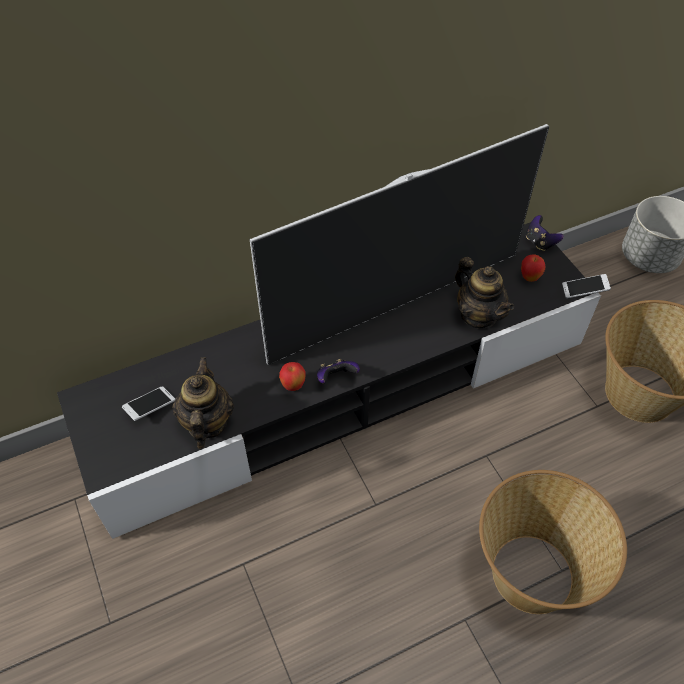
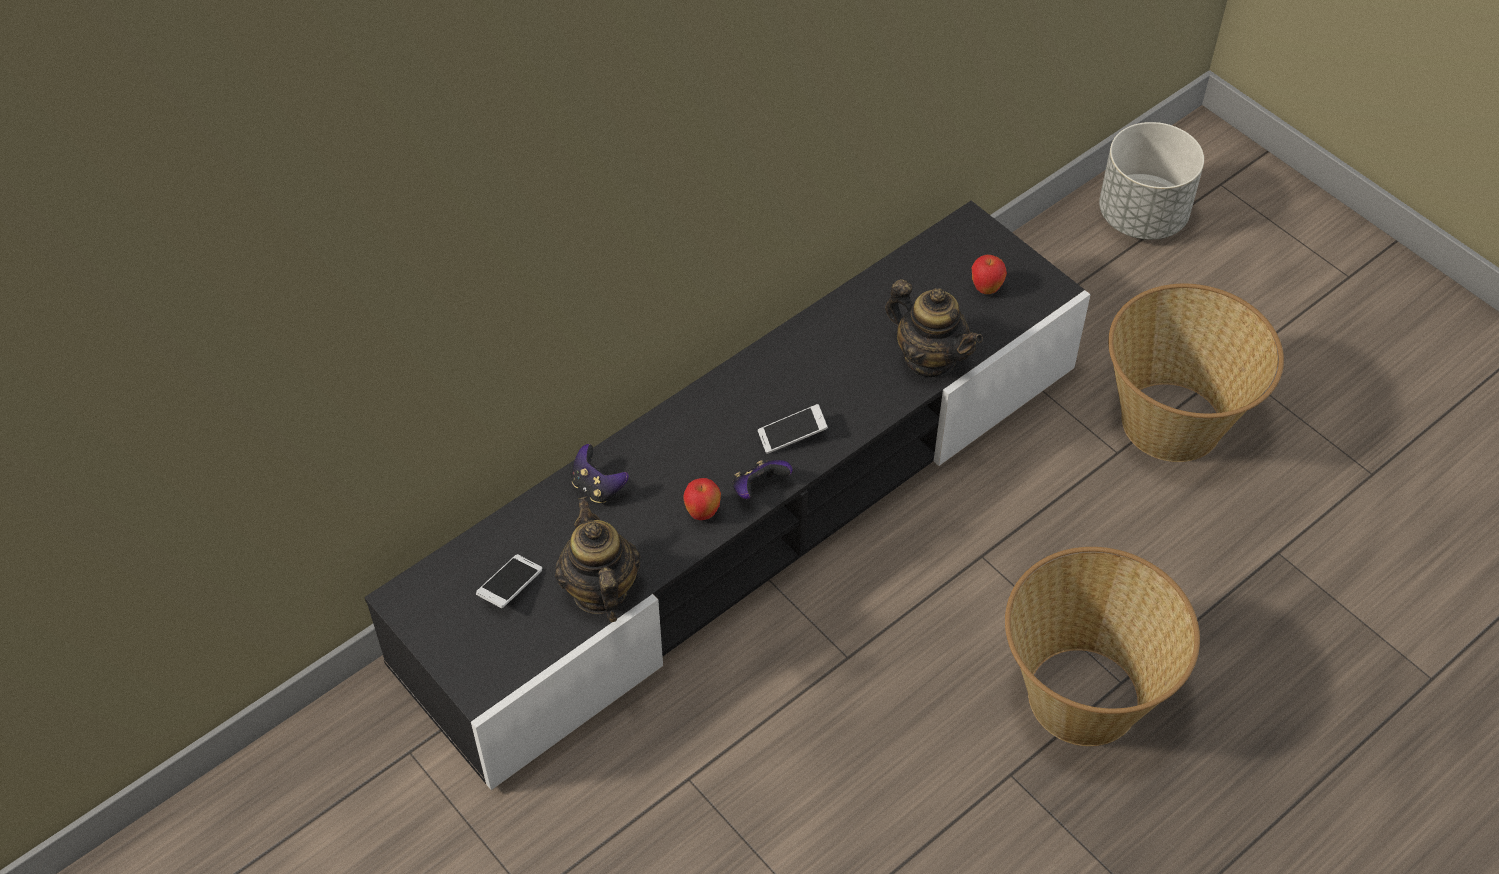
camera: 15 degrees left, 0 degrees up
television [250,124,549,365] -> none
game controller [526,215,564,251] -> game controller moved to [571,444,629,503]
phone [562,274,611,299] -> phone moved to [758,404,828,454]

